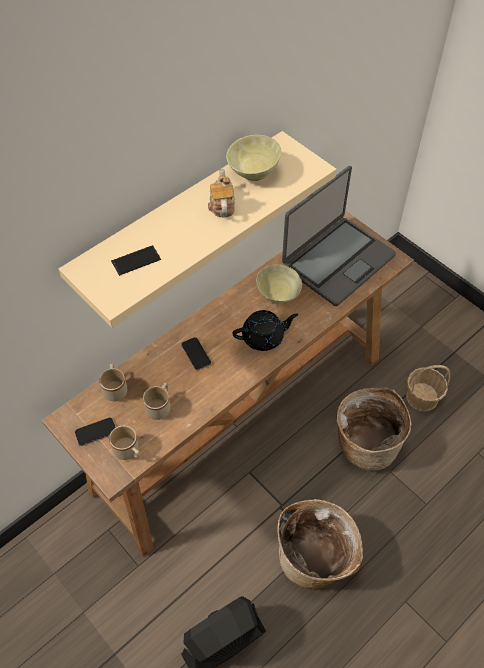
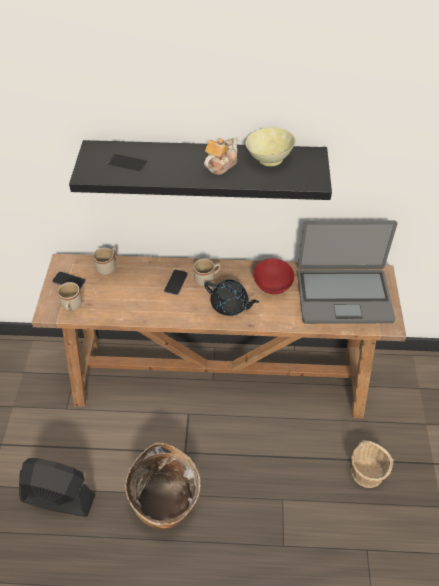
camera: 45 degrees right, 5 degrees down
beige shelf [59,131,337,328] -> black shelf [69,140,332,200]
beige mug [143,383,170,420] -> beige mug moved to [193,259,221,286]
beige bowl [256,264,302,304] -> red bowl [253,258,295,294]
basket [337,387,411,471] -> none

